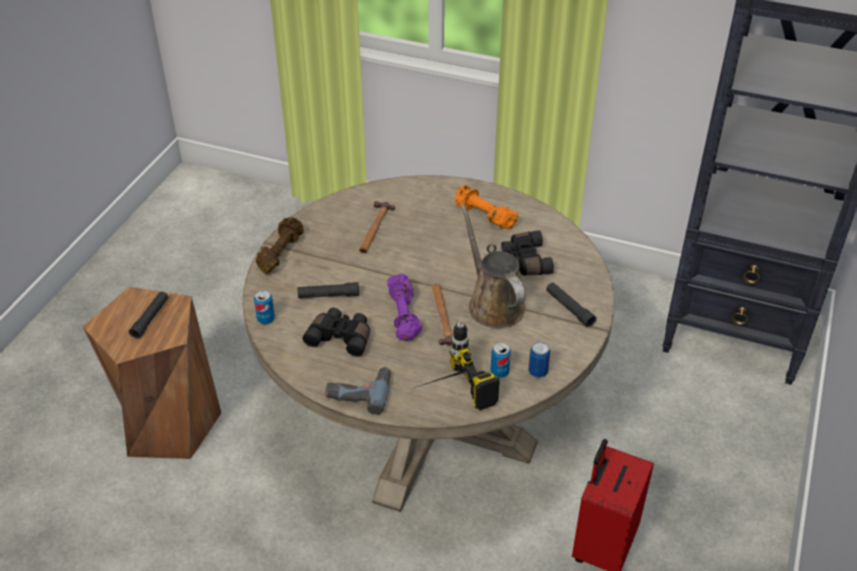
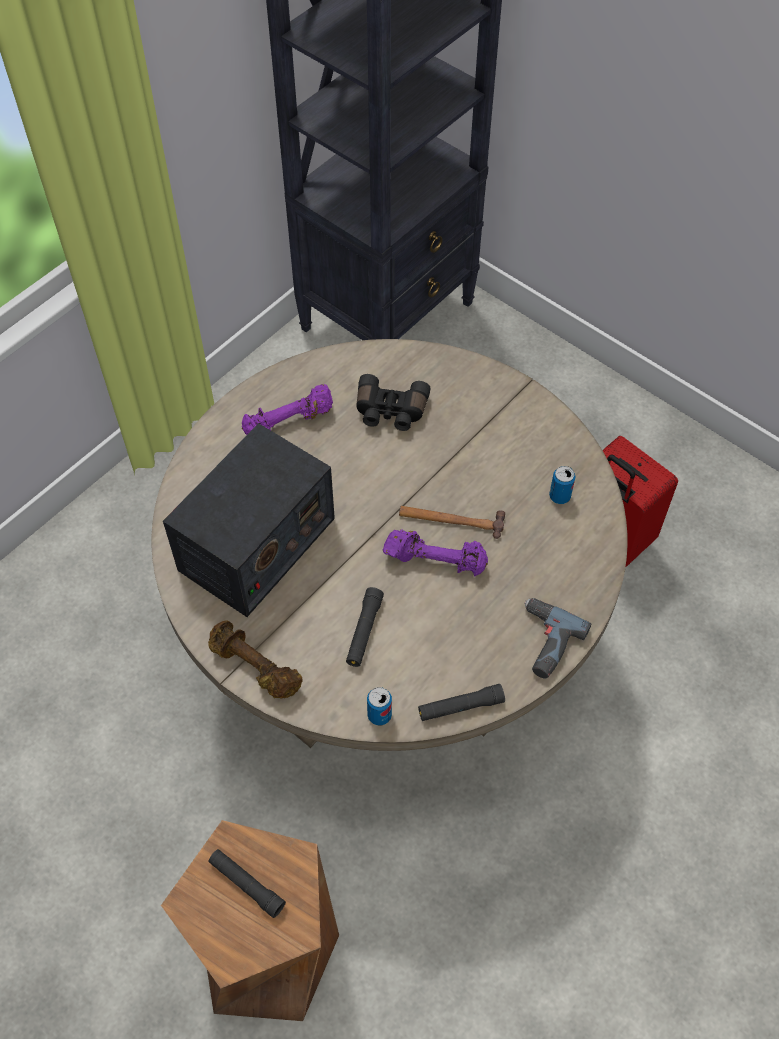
camera: 70 degrees left, 15 degrees up
black binoculars [303,308,370,357] -> none
hammer [359,201,395,253] -> radio [163,423,335,617]
power drill [414,320,500,410] -> none
orange dumbbell [455,185,518,229] -> purple dumbbell [242,384,333,435]
brown watering can [461,205,525,328] -> none
can [528,342,550,378] -> none
black flashlight [546,283,596,328] -> black flashlight moved to [418,684,505,721]

